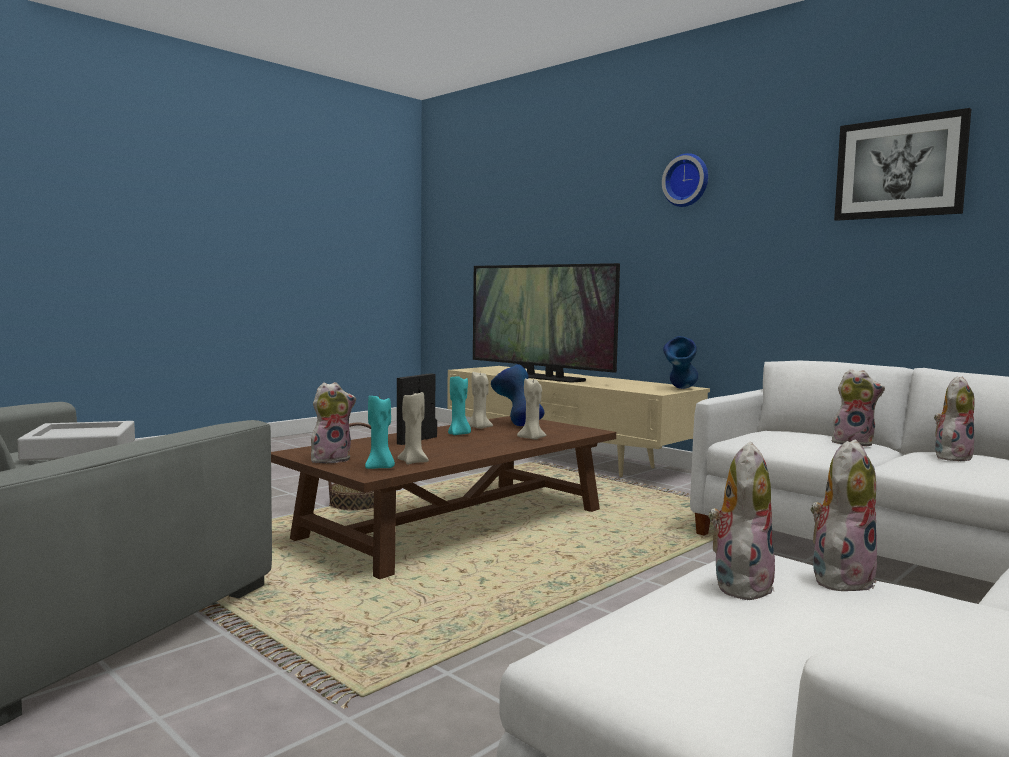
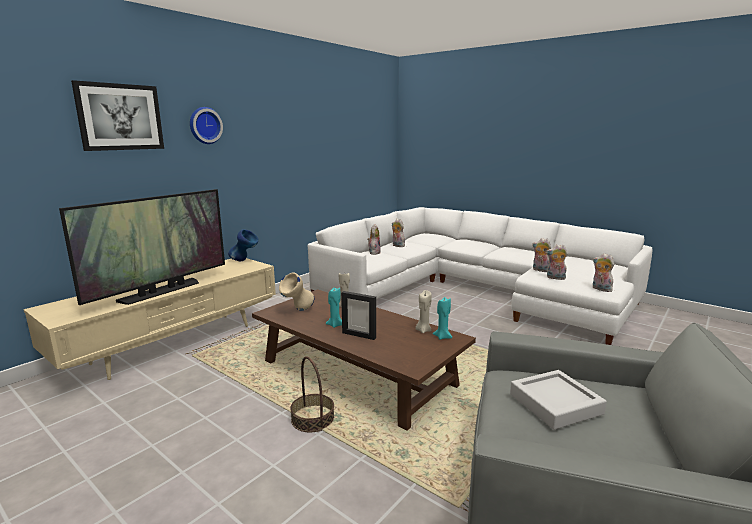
camera: 95 degrees left, 10 degrees up
plush toy [311,382,356,463] -> plush toy moved to [593,253,614,292]
beige candle [468,372,493,429] -> none
blue vase [491,364,545,426] -> beige vase [279,272,314,311]
picture [834,108,971,221] -> picture moved to [71,80,164,151]

